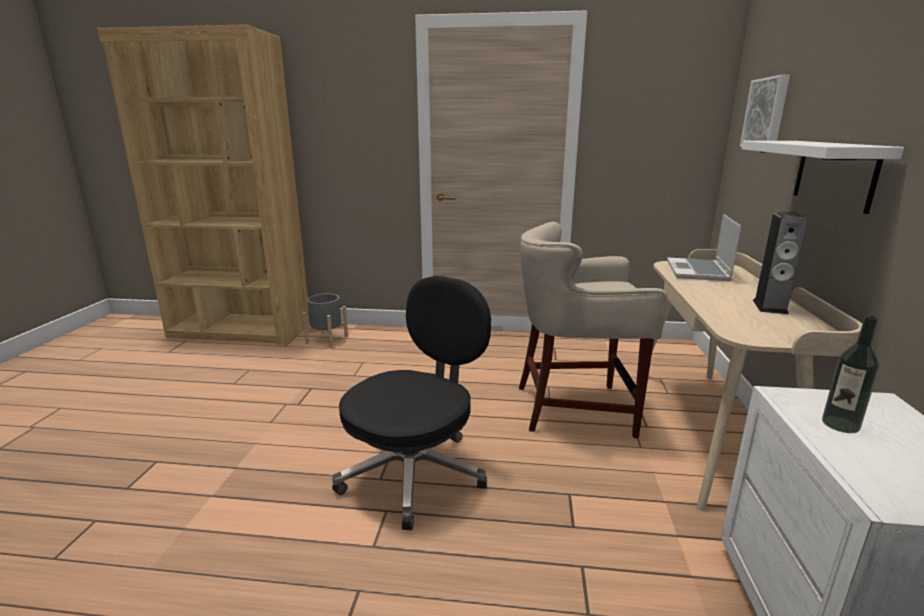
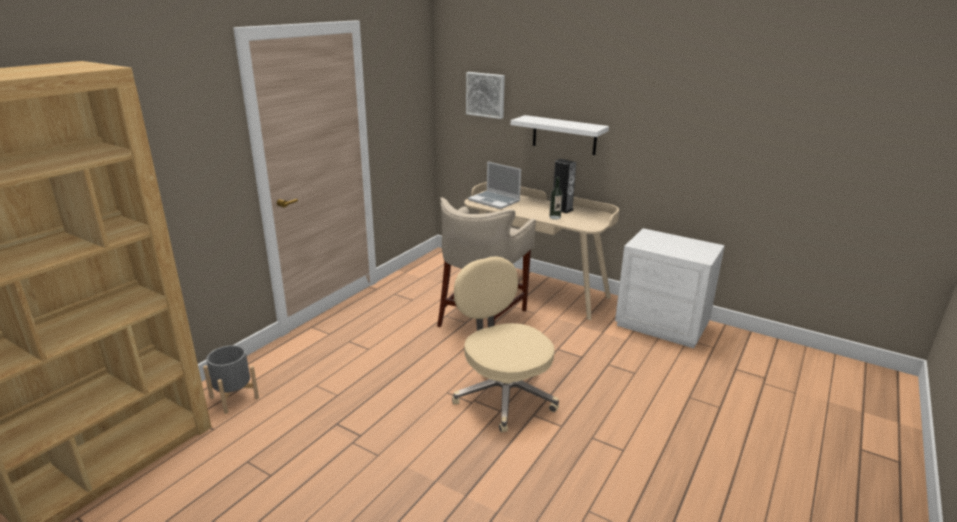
camera: 65 degrees left, 5 degrees up
black office chair [332,276,491,530] -> beige office chair [452,256,559,433]
bottle [822,315,879,433] -> bottle moved to [549,177,563,220]

